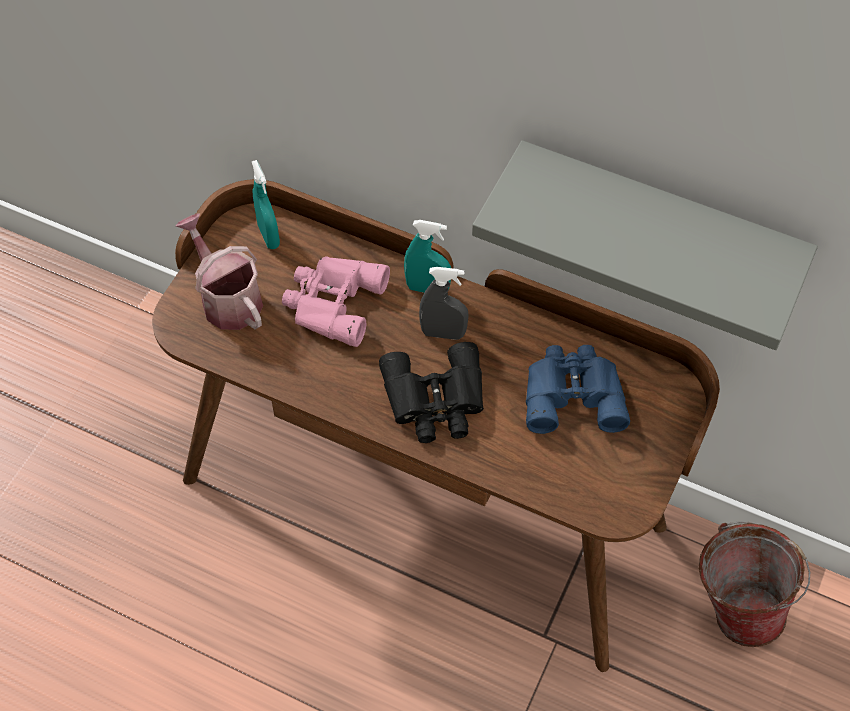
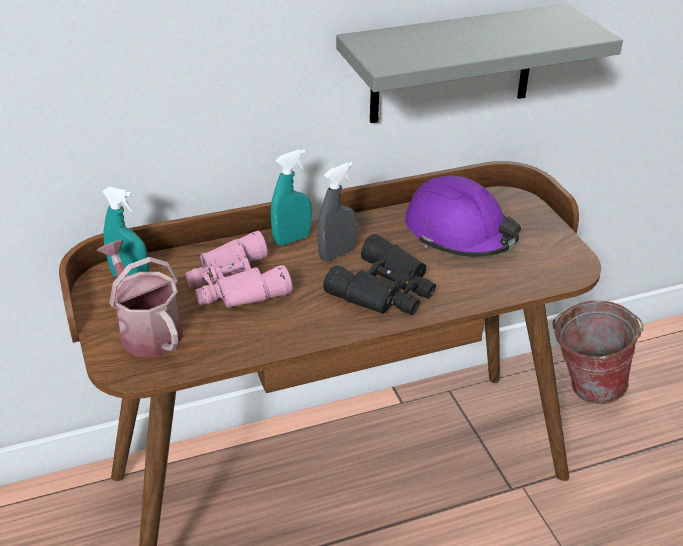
camera: 45 degrees left, 20 degrees down
watering can [176,213,263,330] -> watering can turned 45 degrees clockwise [97,240,184,357]
blue binoculars [526,345,630,434] -> purple hard hat [405,176,521,257]

